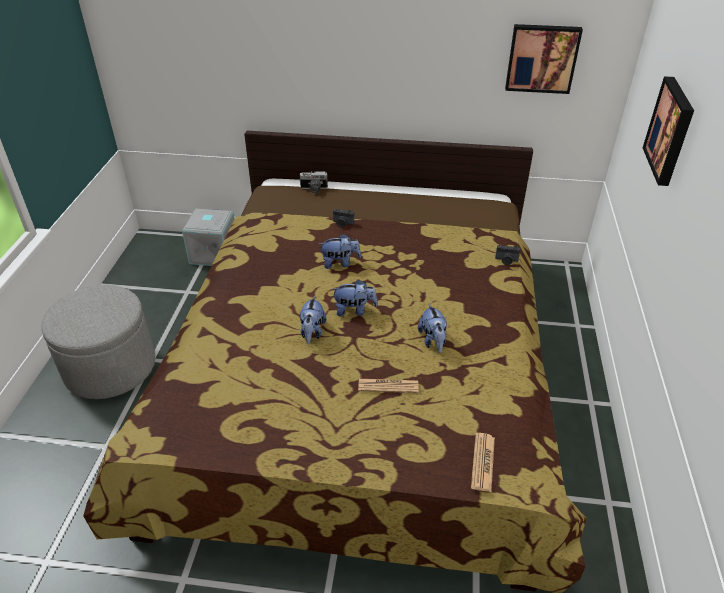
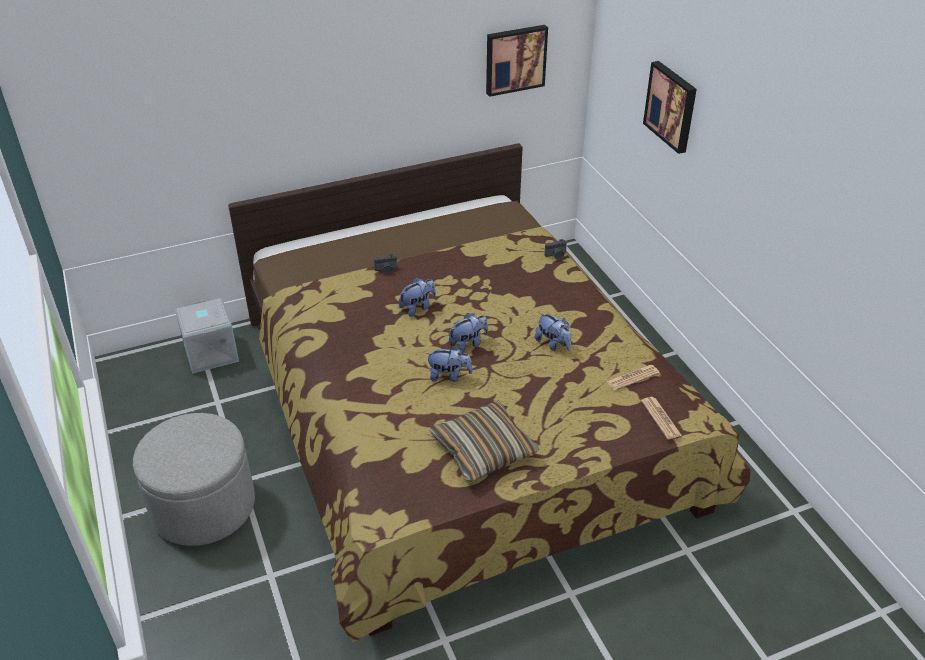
camera: 30 degrees left, 0 degrees up
camera [299,171,328,193] -> none
plush toy [300,295,326,344] -> plush toy turned 60 degrees counterclockwise [425,345,473,382]
newspaper [358,379,418,393] -> newspaper moved to [606,365,660,391]
none -> pillow [429,400,539,482]

